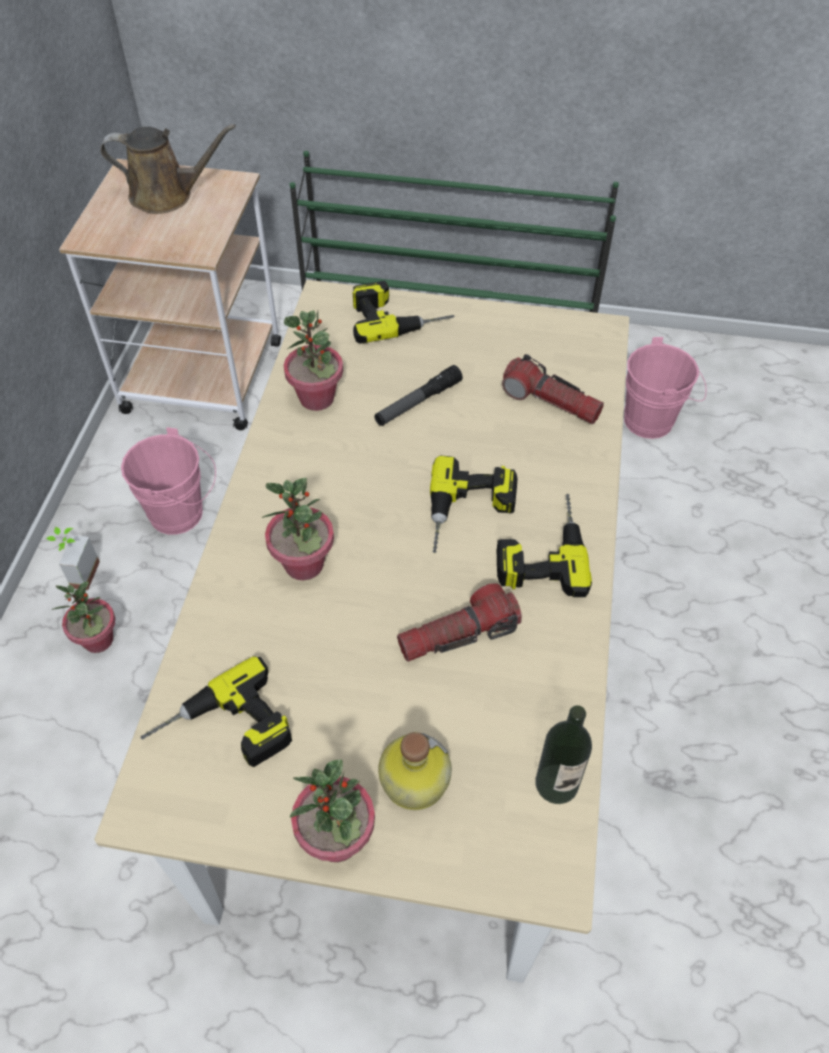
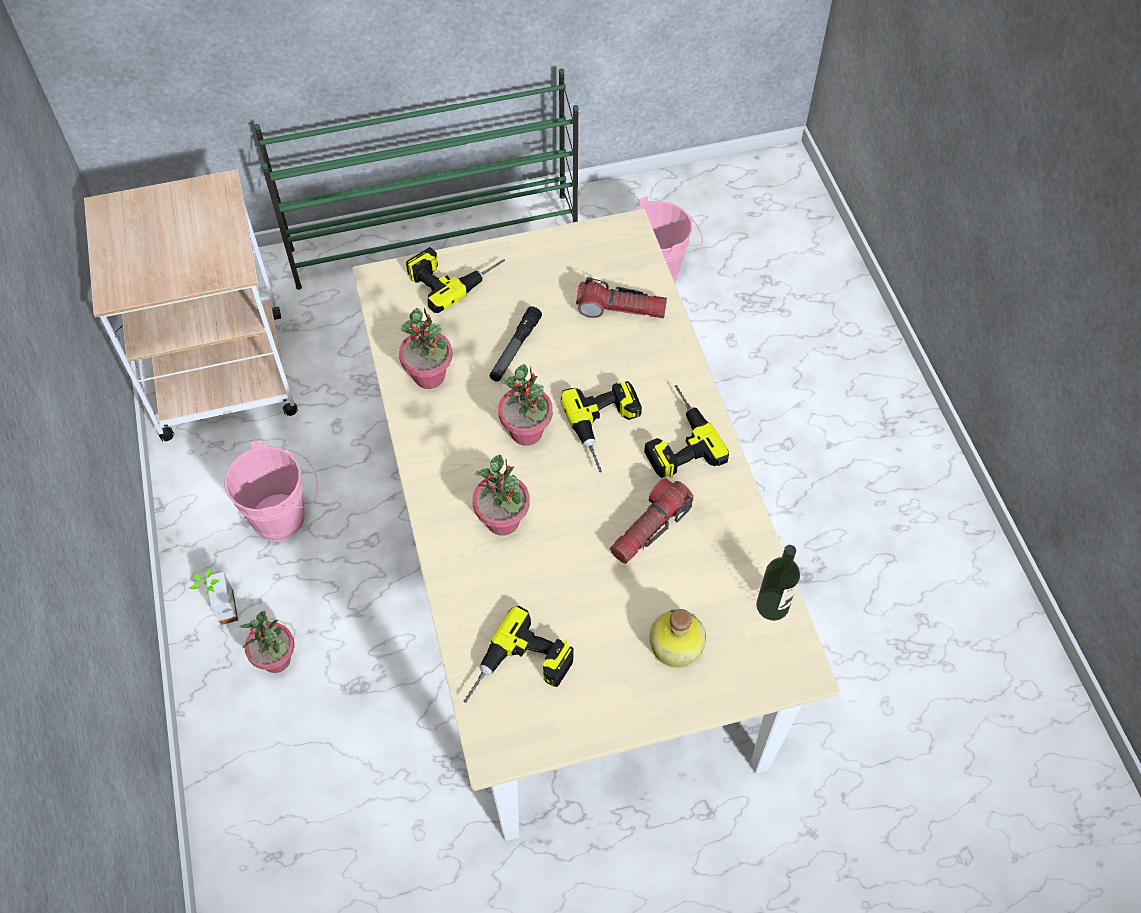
camera: 25 degrees left, 5 degrees up
brown watering can [100,124,236,214] -> none
potted plant [290,760,375,862] -> potted plant moved to [498,364,553,446]

